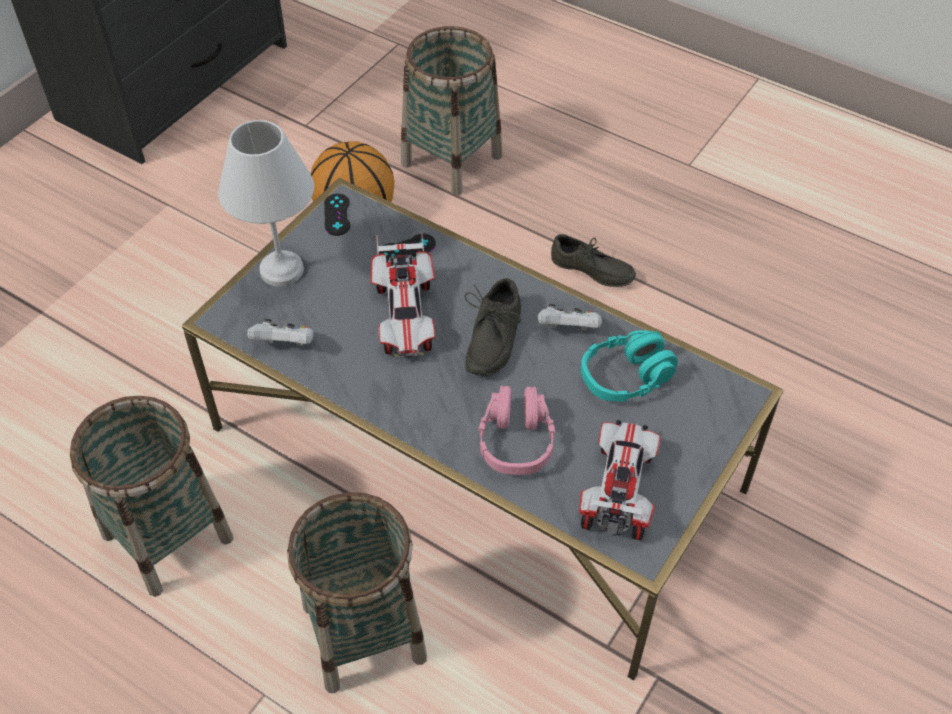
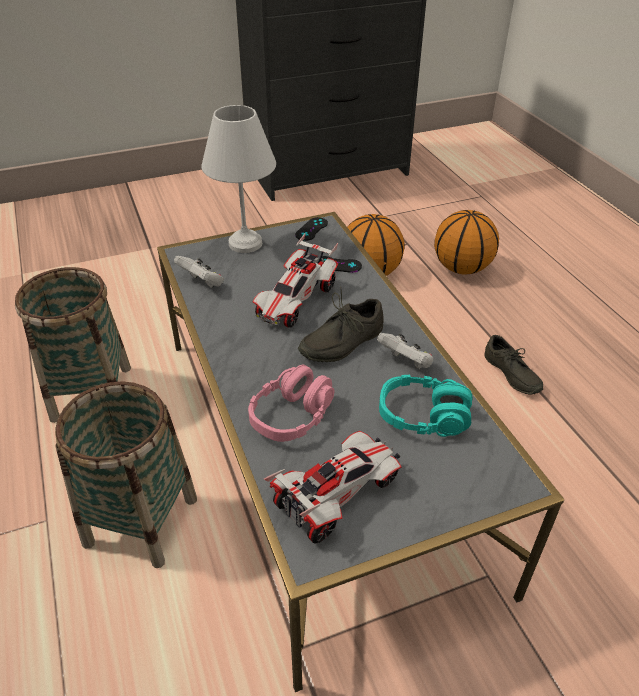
camera: 35 degrees right, 10 degrees down
basket [401,26,502,195] -> basketball [434,210,499,275]

